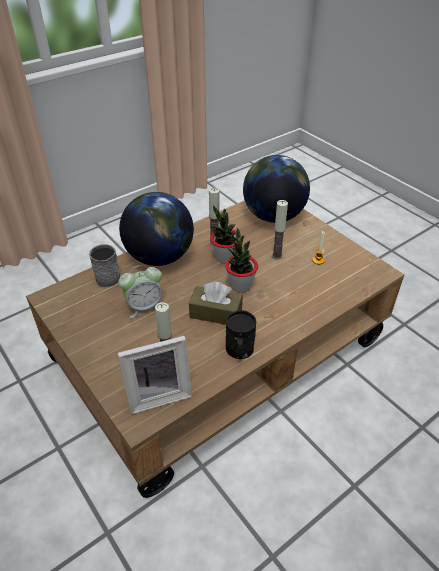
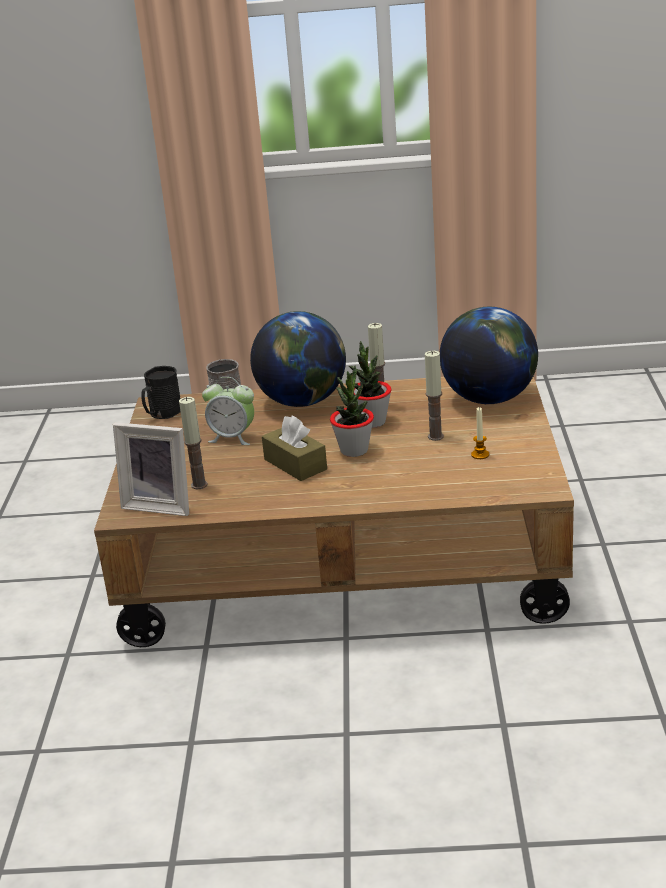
camera: 40 degrees right, 15 degrees down
black mug [226,310,256,359] -> black mug moved to [141,366,181,419]

